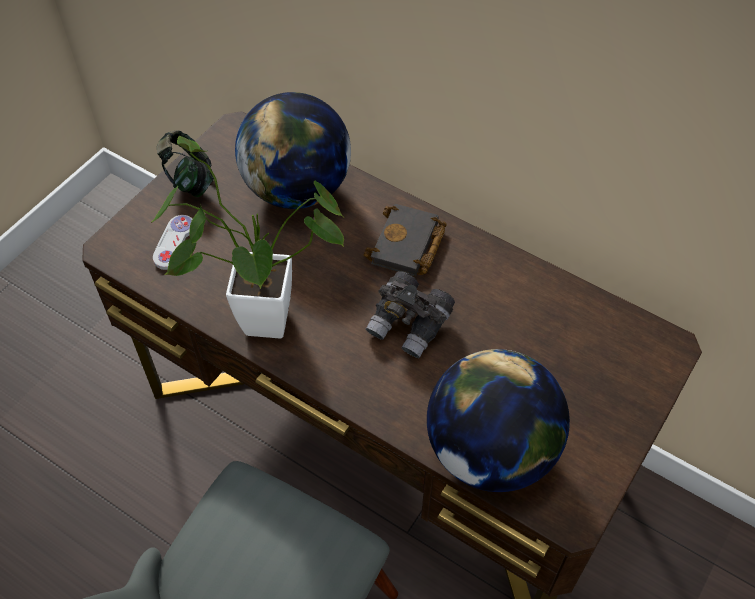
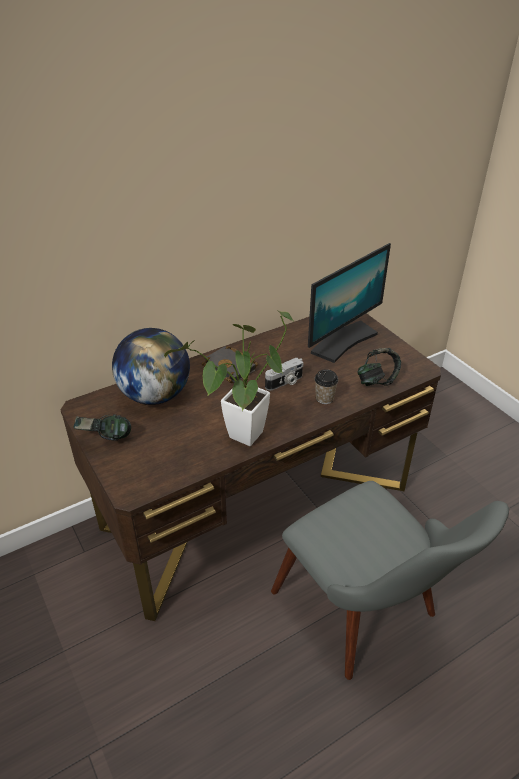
camera: 65 degrees left, 15 degrees down
white game controller [153,215,192,270] -> none
grey binoculars [366,271,455,358] -> camera [265,358,303,390]
globe [427,349,570,492] -> headphones [357,348,401,386]
none -> monitor [308,243,391,363]
none -> cup [315,369,338,404]

